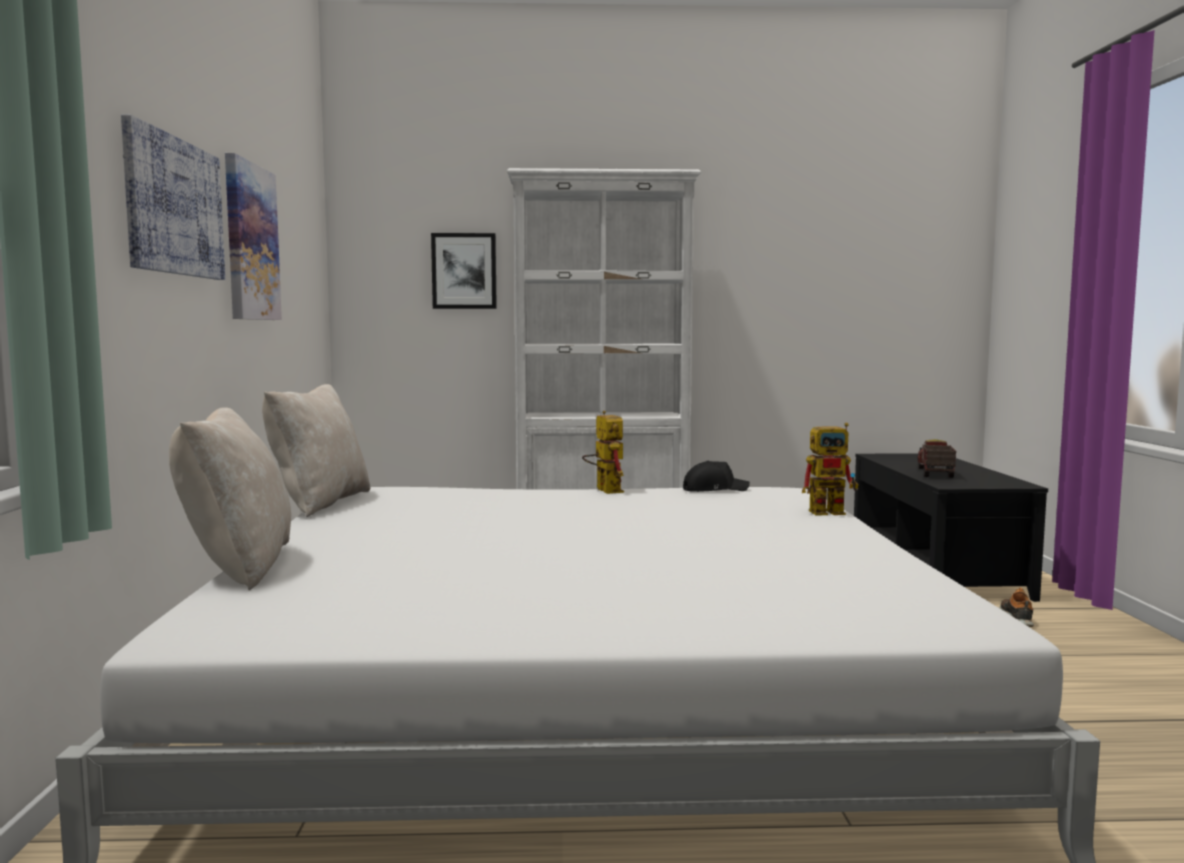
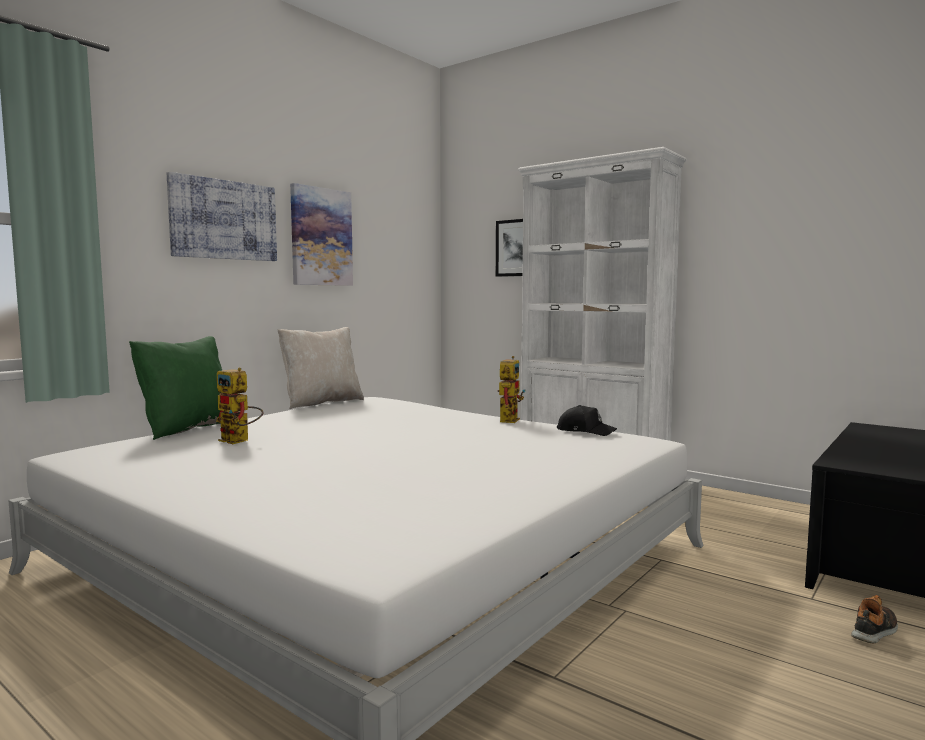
camera: 40 degrees right, 0 degrees up
beige pillow [169,407,291,590] -> green pillow [129,336,226,440]
toy robot [802,423,859,515] -> toy robot moved to [216,368,263,444]
toy truck [918,439,956,478] -> none

